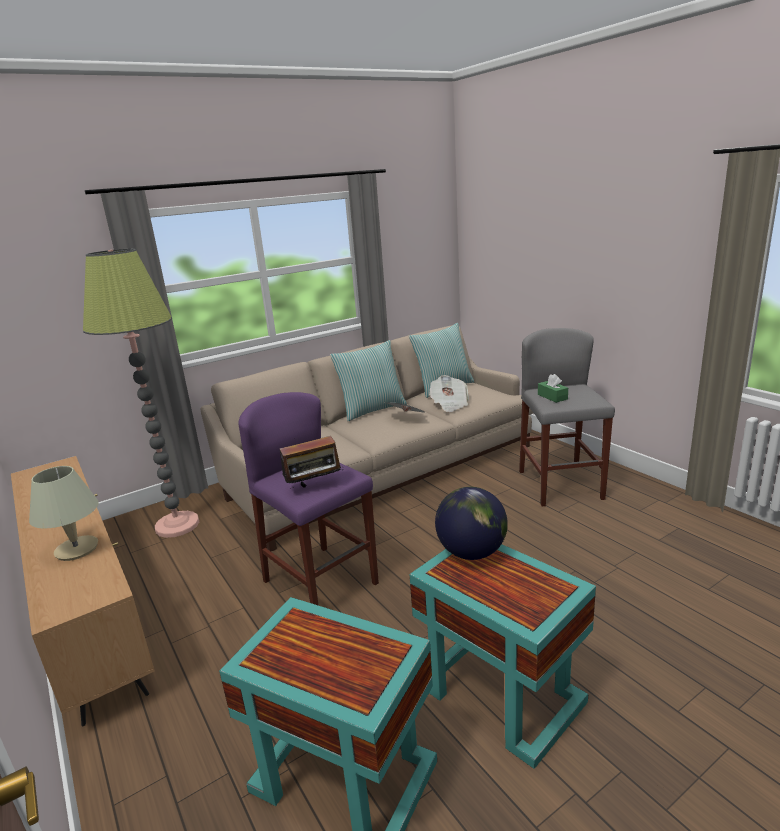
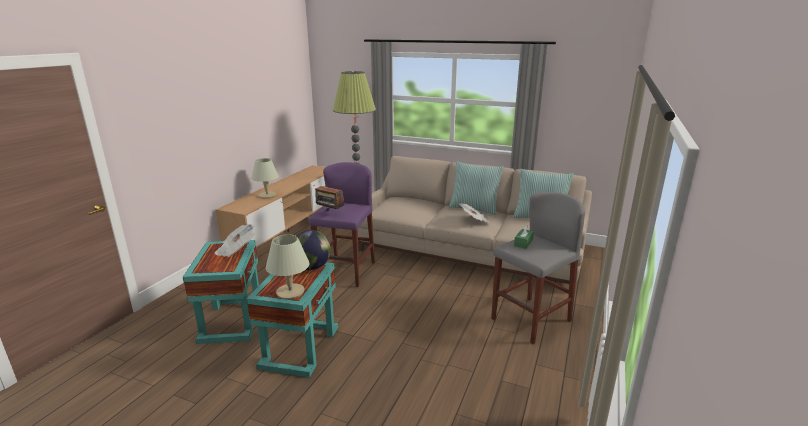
camera: 55 degrees right, 0 degrees up
newspaper [429,375,469,412] -> newspaper moved to [215,224,254,257]
none -> beige table lamp [266,234,310,299]

